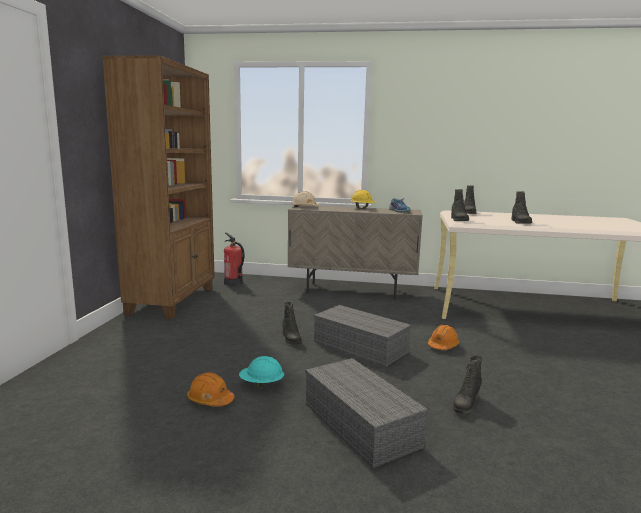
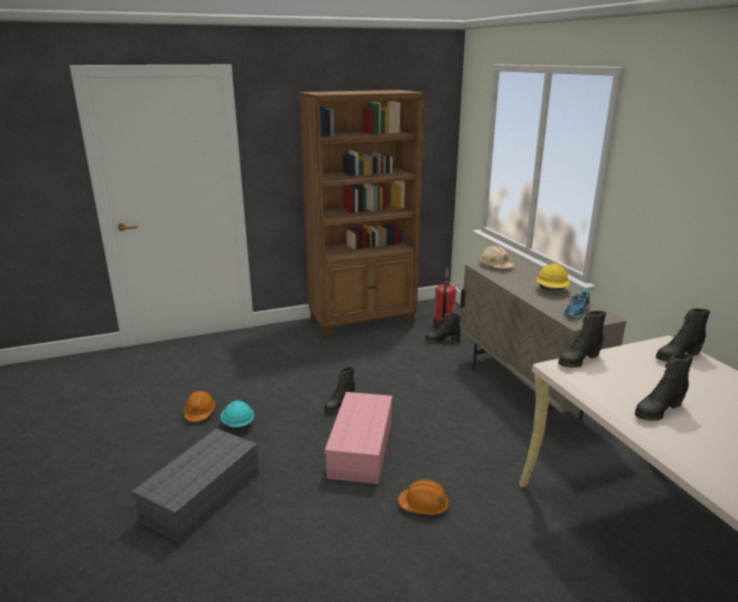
camera: 60 degrees right, 10 degrees up
grey storage box [314,305,411,367] -> pink storage box [325,392,392,484]
black boot [453,355,482,414] -> black boot moved to [425,313,461,343]

